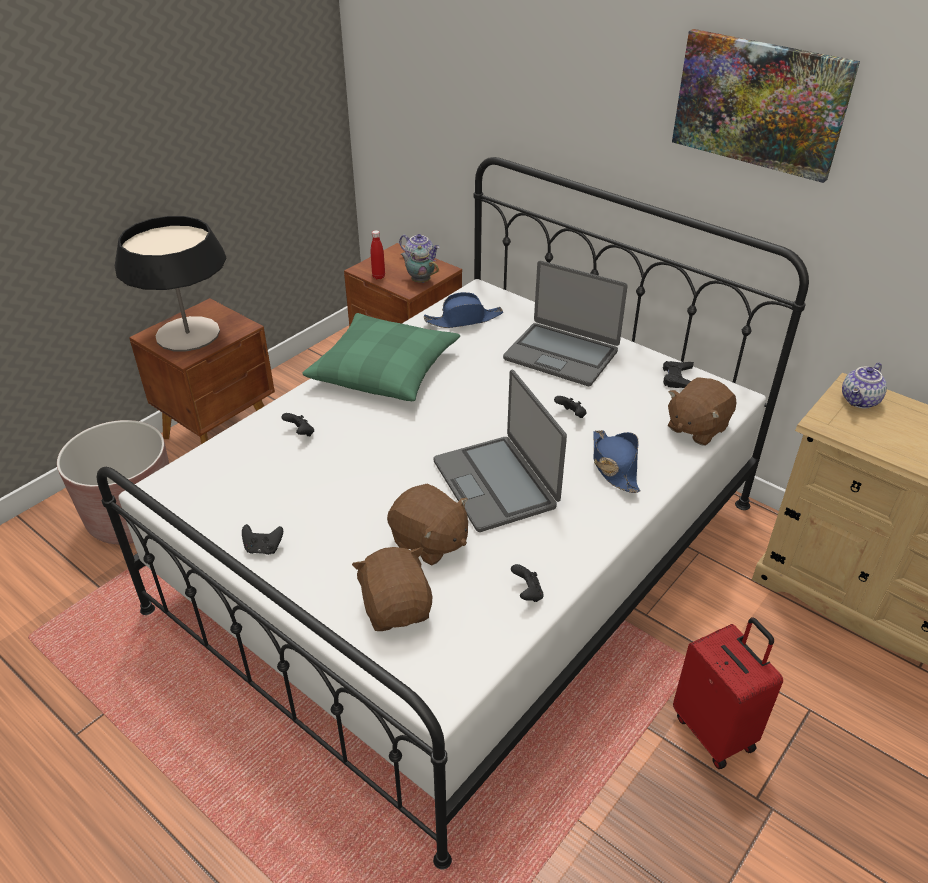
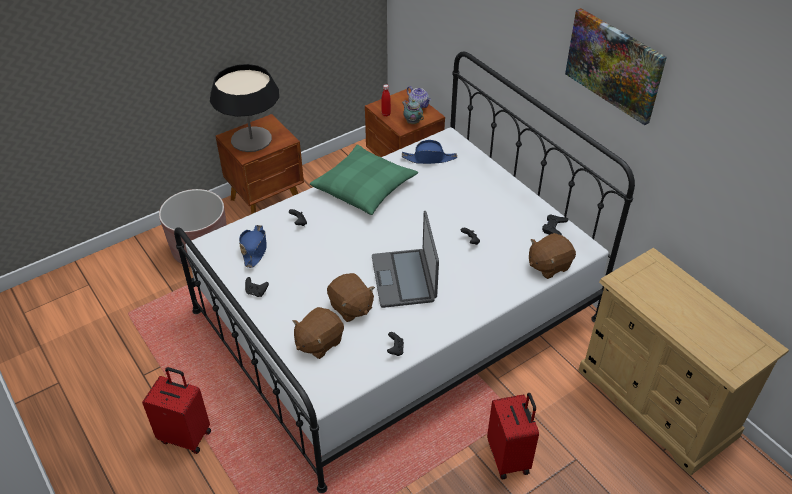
camera: 15 degrees right, 5 degrees up
brown plush toy [352,547,432,631] -> brown plush toy turned 135 degrees counterclockwise [293,307,344,359]
laptop [503,261,628,386] -> none
blue hat [593,430,641,493] -> blue hat moved to [239,225,267,268]
teapot [842,362,887,409] -> none
none -> red suitcase [142,367,211,454]

